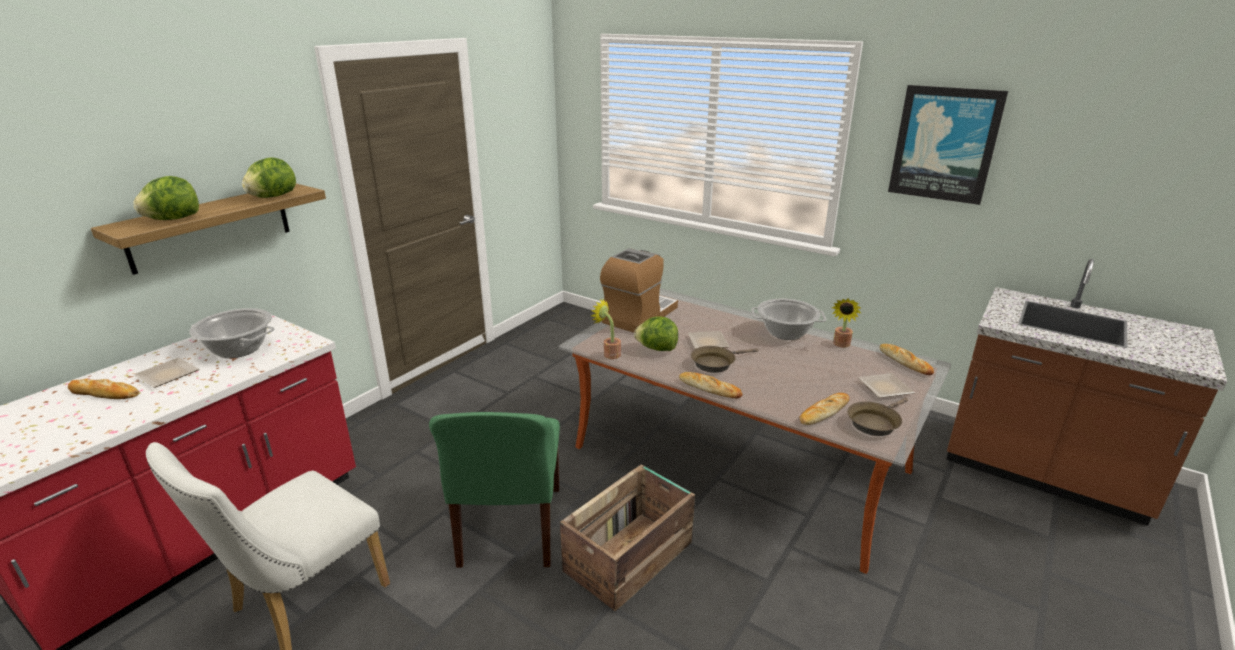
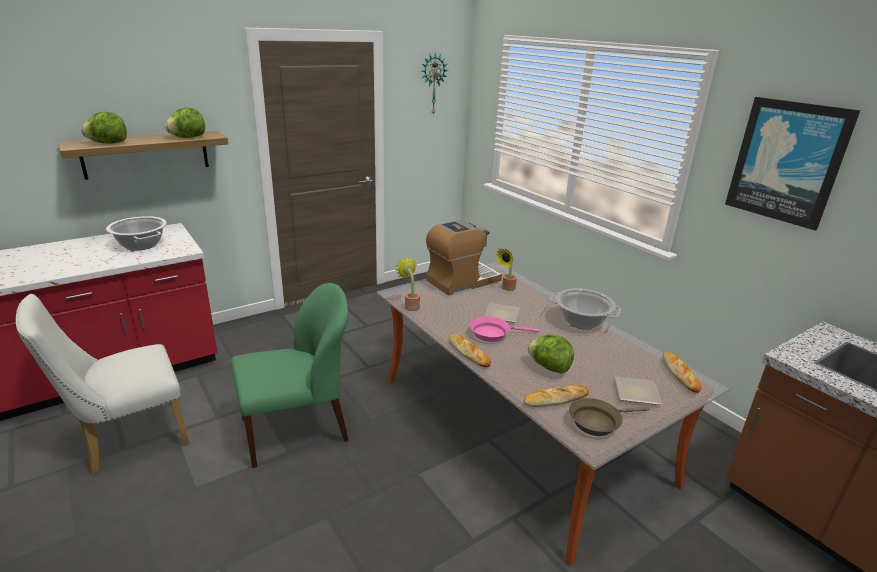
camera: 20 degrees right, 0 degrees up
bread [68,378,139,399] -> none
plate [134,358,199,388] -> none
green chair [429,412,560,568] -> green chair turned 135 degrees counterclockwise [231,283,349,468]
crate [560,464,695,611] -> none
lettuce [634,316,678,351] -> lettuce moved to [528,334,574,374]
brown frying pan [691,346,758,373] -> pink frying pan [470,316,540,342]
potted plant [832,298,861,348] -> potted plant moved to [495,248,517,291]
none -> wall clock [422,52,448,116]

